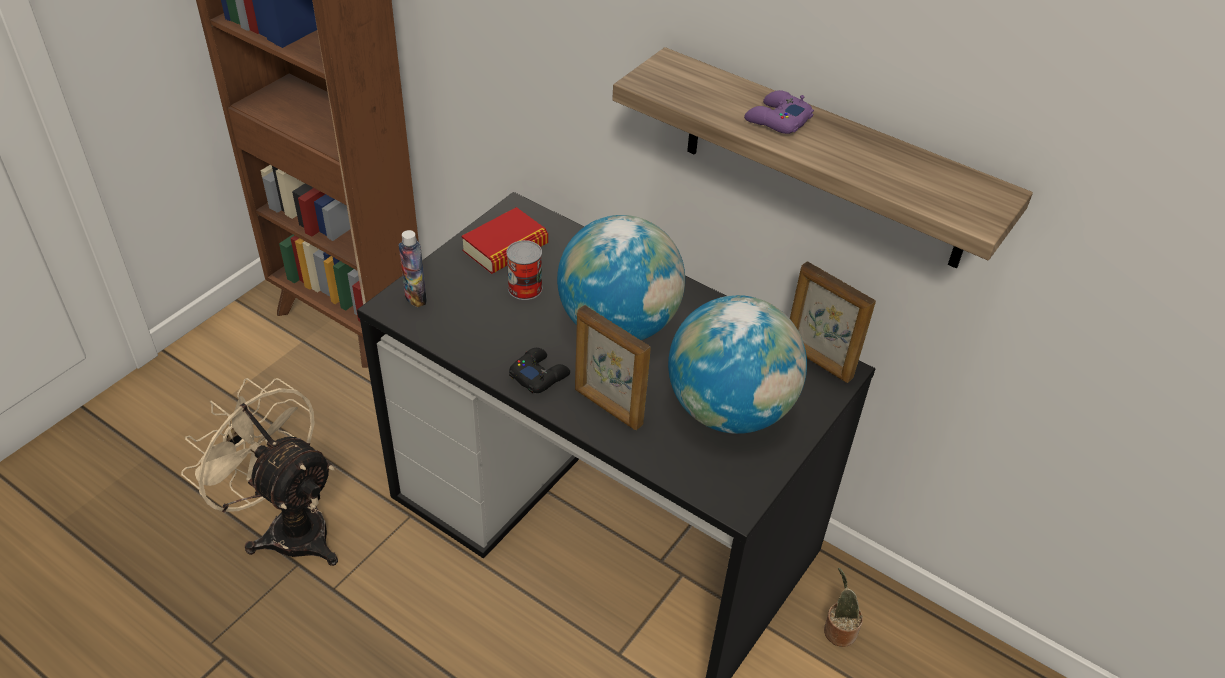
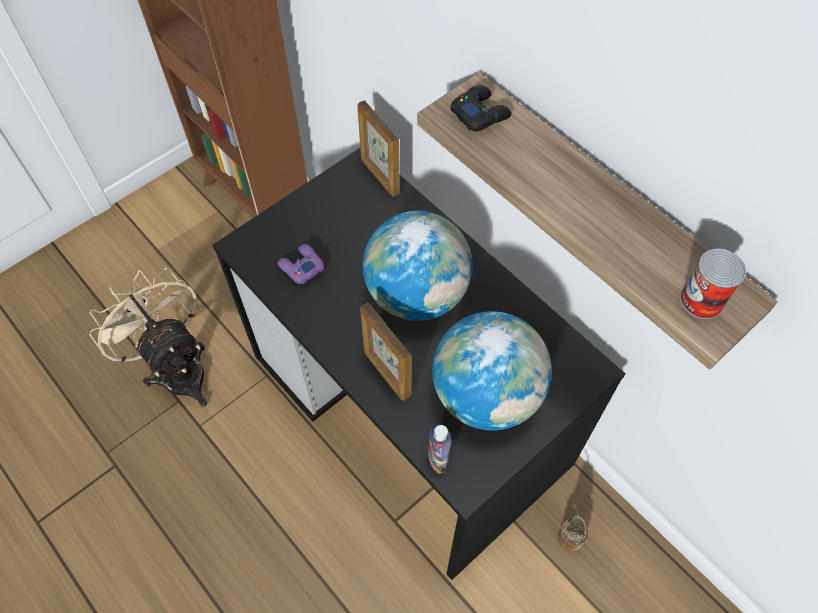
camera: 15 degrees right, 15 degrees up
bottle [399,230,427,307] -> bottle moved to [428,424,451,474]
book [461,207,548,274] -> none
can [506,240,542,300] -> can moved to [680,248,746,319]
black game controller [509,348,570,393] -> black game controller moved to [450,85,511,131]
purple game controller [744,90,814,134] -> purple game controller moved to [277,244,324,284]
picture frame [790,261,876,383] -> picture frame moved to [357,101,400,197]

